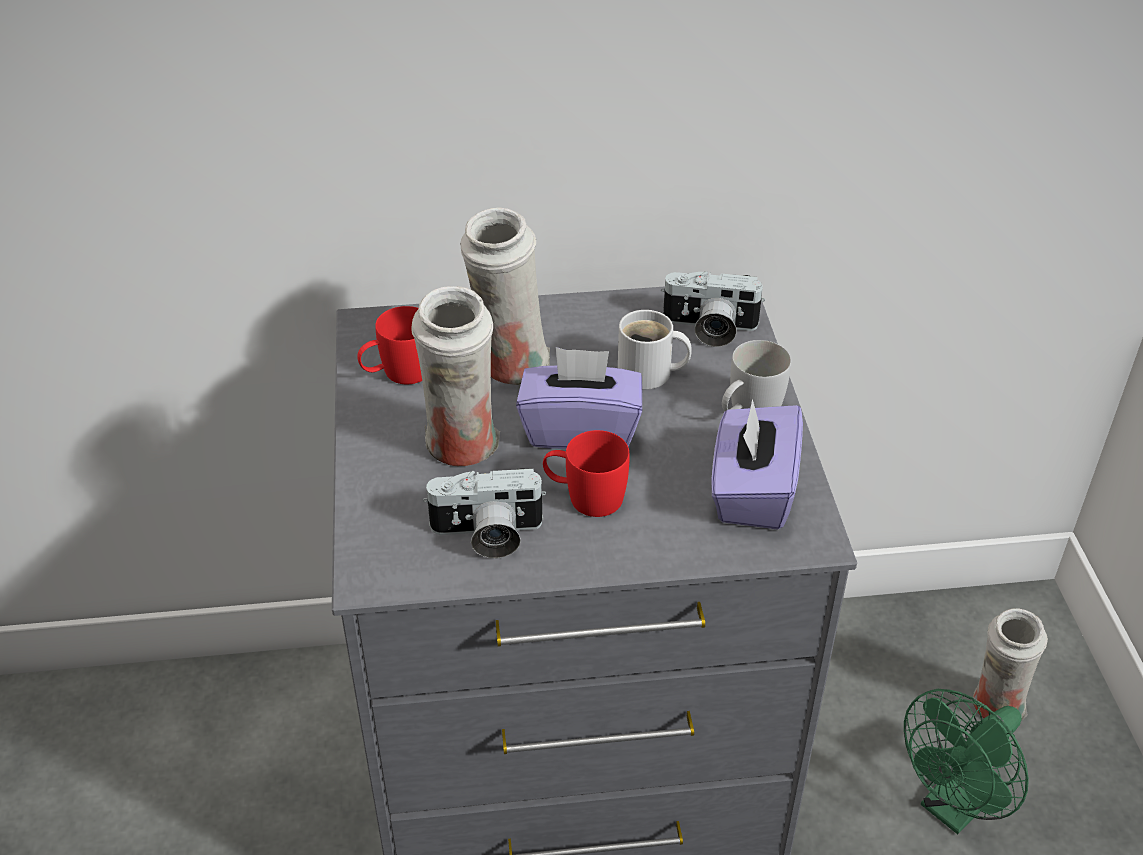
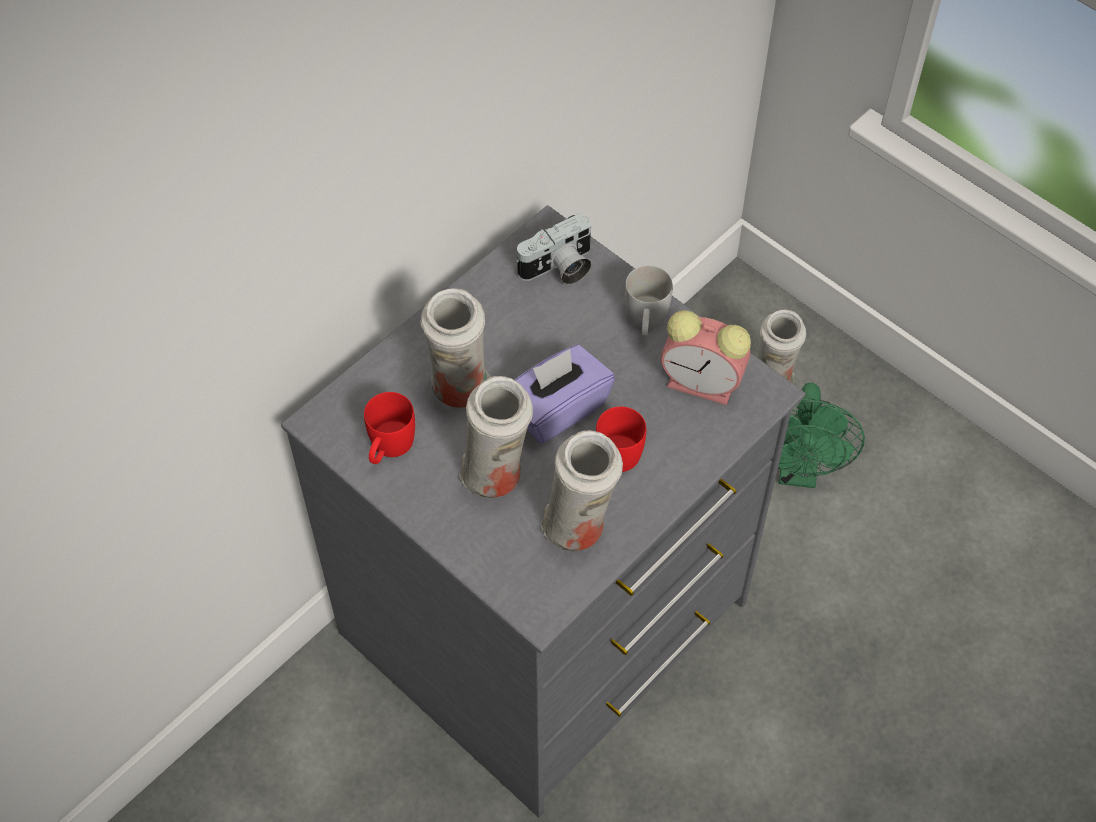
camera: 40 degrees left, 15 degrees up
camera [423,468,546,558] -> white vase [541,430,623,551]
white mug [618,310,692,390] -> none
purple tissue box [711,399,803,530] -> alarm clock [661,310,751,405]

